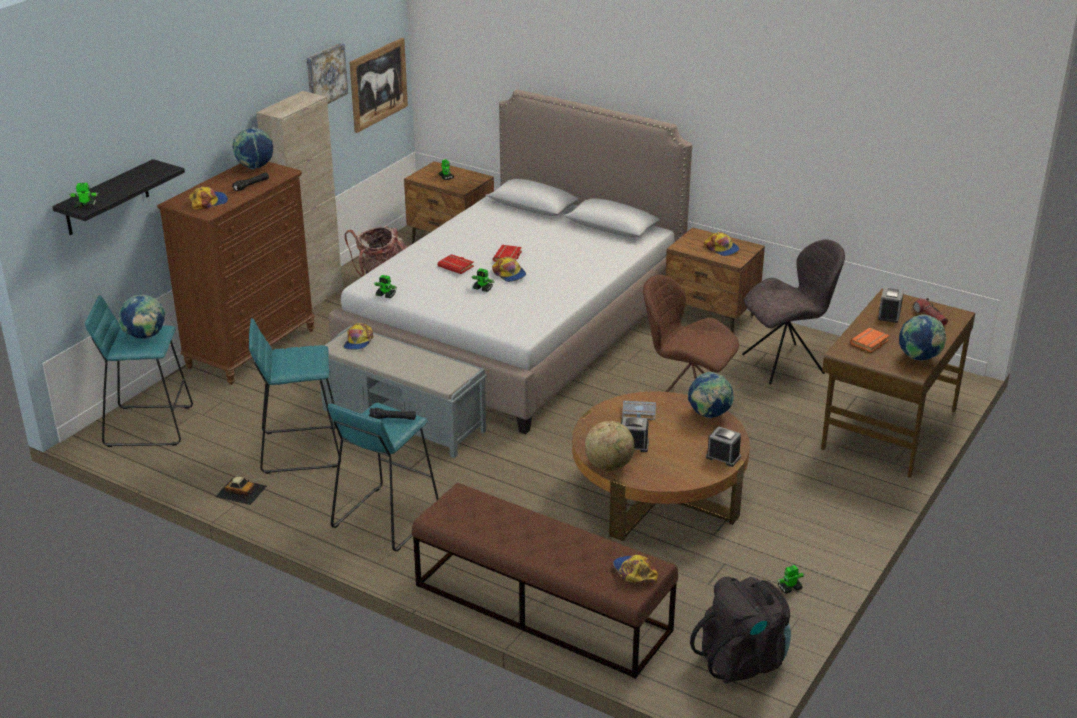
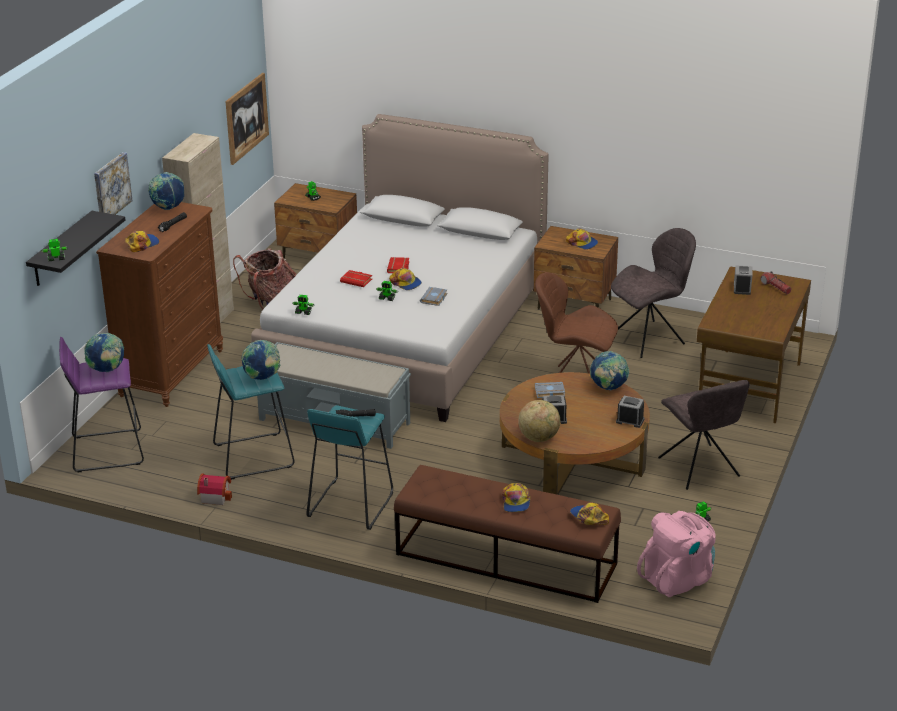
camera: 10 degrees left, 0 degrees up
turquoise stool [85,295,193,447] -> purple stool [59,337,144,473]
toy car [215,476,267,505] -> toy house [197,474,232,505]
picture [307,43,348,104] -> picture moved to [94,152,132,215]
cap [343,323,374,350] -> cap moved to [502,483,531,512]
black backpack [690,577,791,684] -> pink backpack [637,511,716,597]
orange book [850,327,889,352] -> none
globe [899,314,946,361] -> globe moved to [242,340,280,380]
none -> grey book [420,287,448,306]
none -> grey chair [658,380,750,490]

